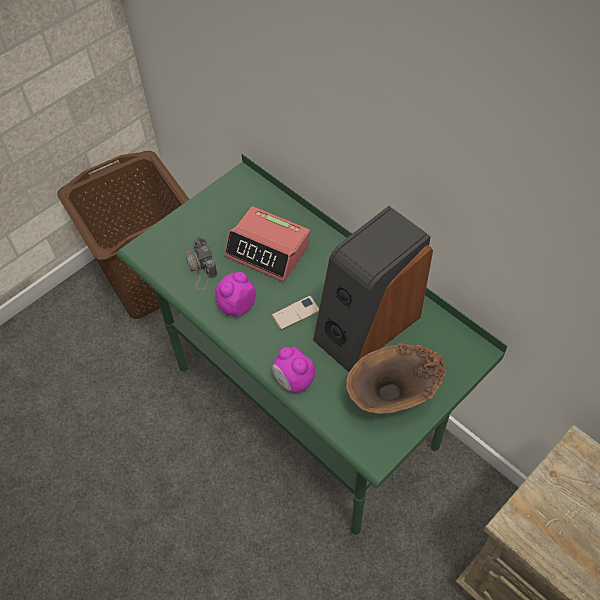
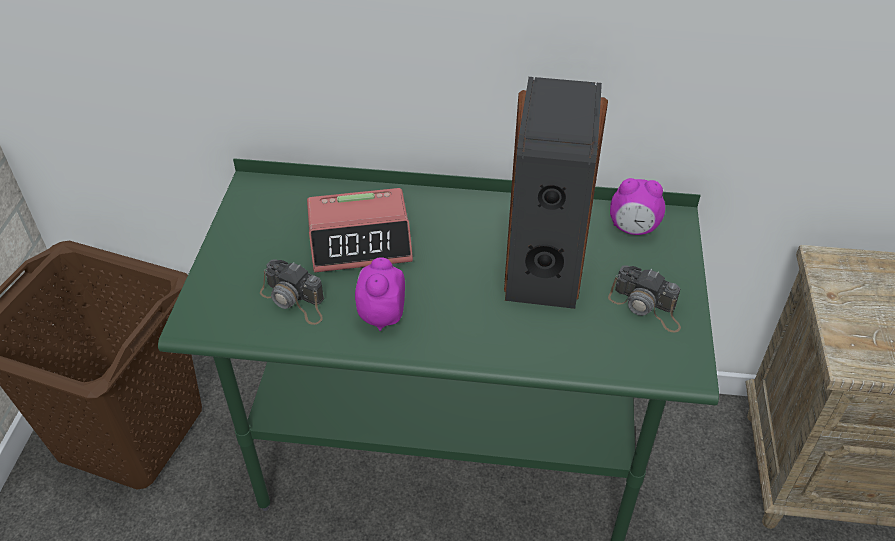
camera: 40 degrees left, 10 degrees down
phone [271,296,319,330] -> none
alarm clock [272,347,315,393] -> alarm clock moved to [610,178,665,235]
brown vase [346,343,446,414] -> camera [608,265,681,333]

